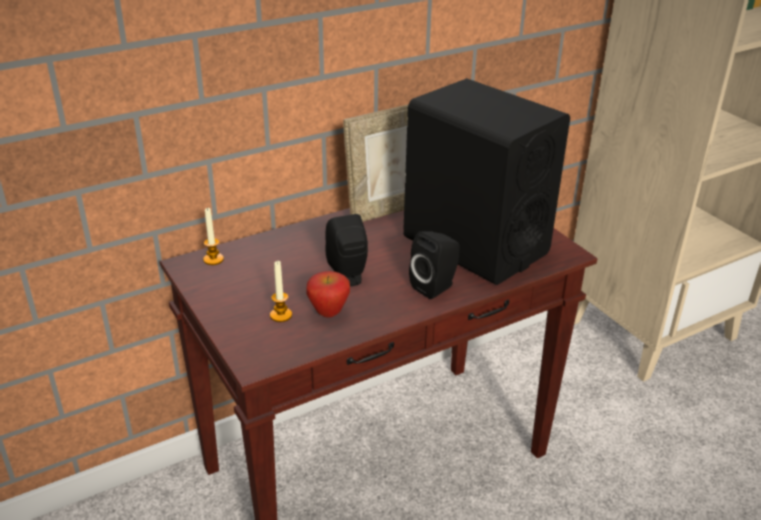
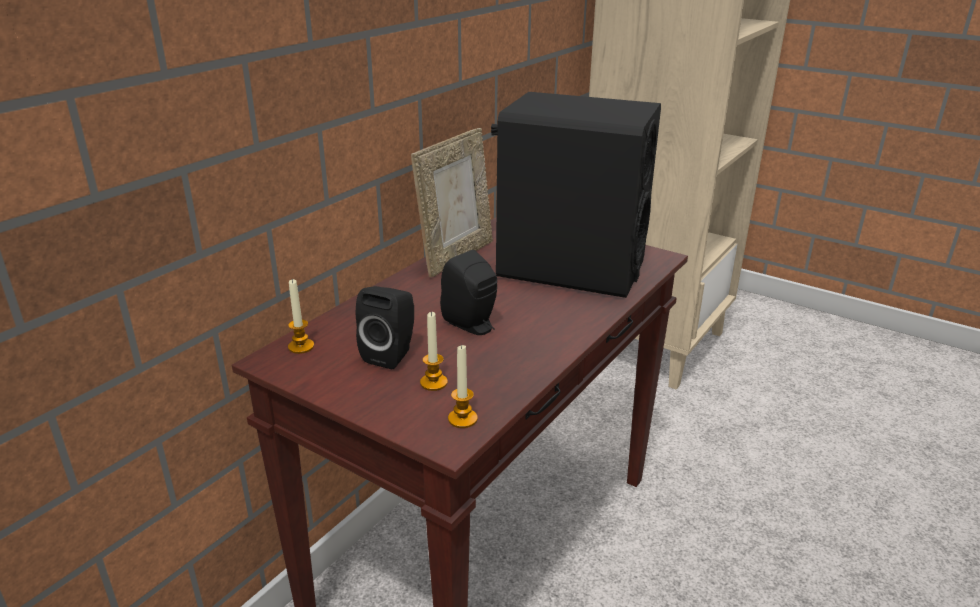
camera: 25 degrees left, 5 degrees down
apple [306,271,350,317] -> none
black speaker [409,231,460,299] -> black speaker moved to [356,286,414,369]
none -> candle [448,344,478,428]

